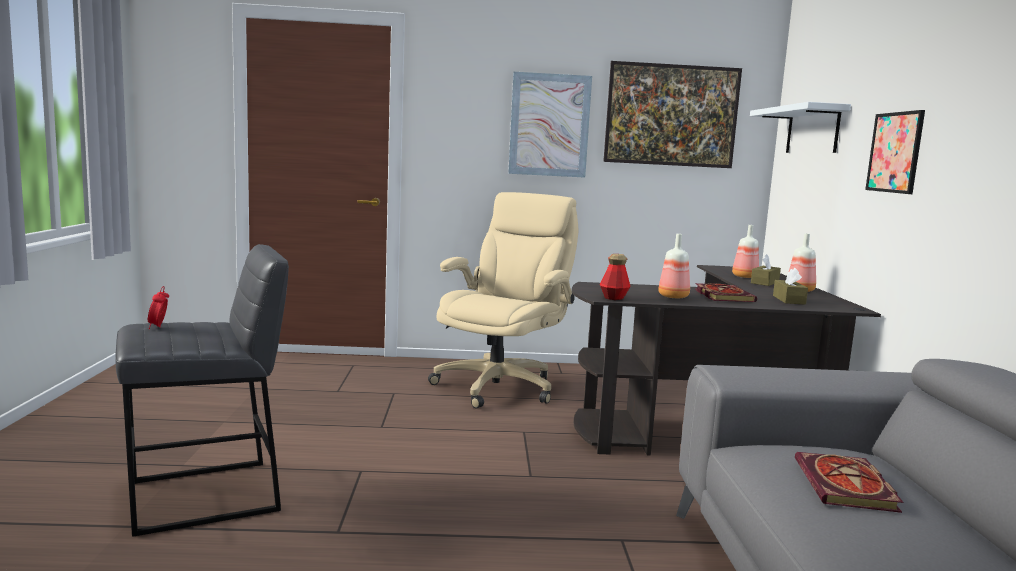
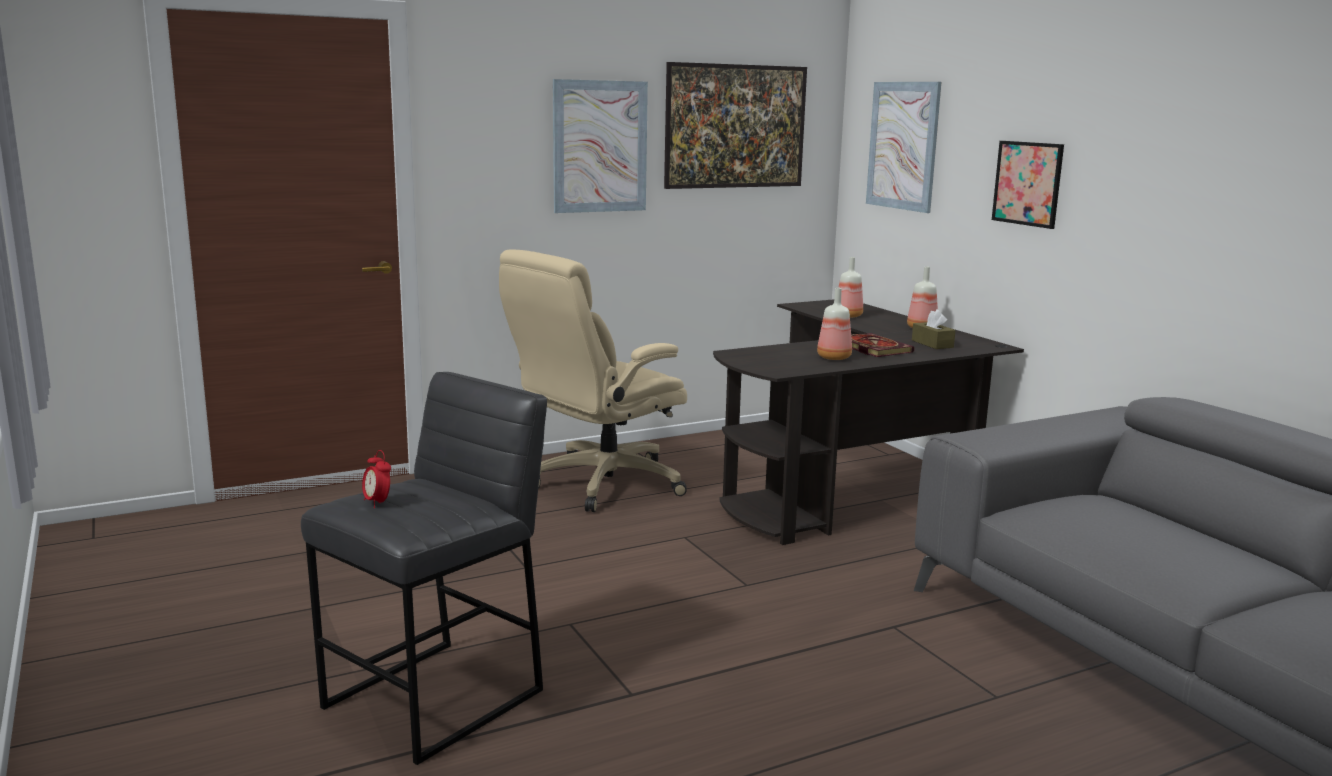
camera: 25 degrees left, 5 degrees up
beige office chair [428,192,578,408] -> beige office chair turned 135 degrees counterclockwise [499,249,687,512]
bottle [600,254,631,300] -> none
white shelf [750,102,851,153] -> picture [866,82,941,213]
brown tissue box [751,254,781,286] -> none
book [795,452,903,513] -> none

